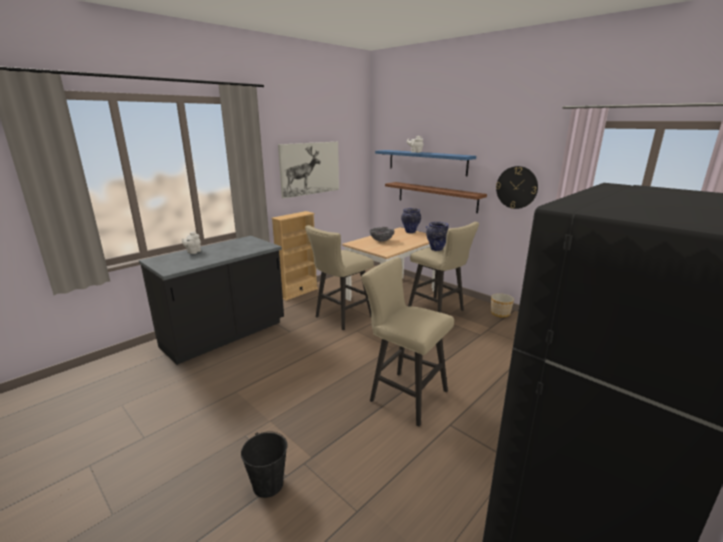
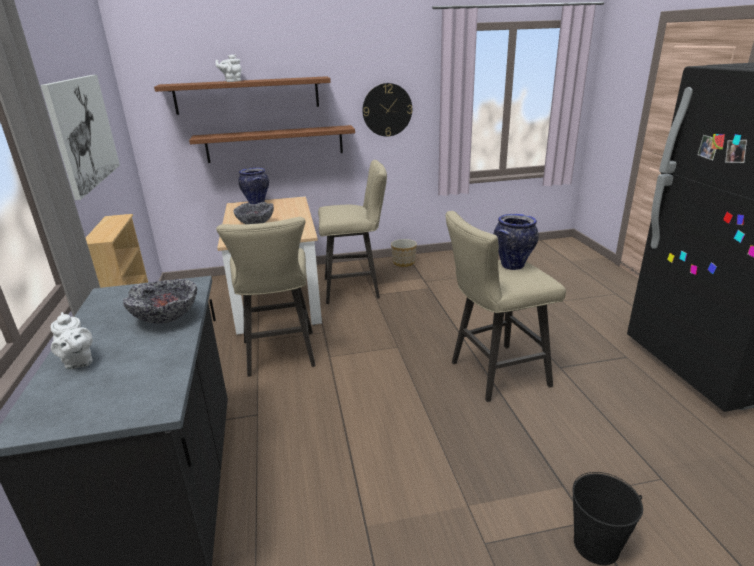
camera: 55 degrees left, 5 degrees up
blue shelf [375,150,476,176] -> brown shelf [154,76,331,115]
vase [426,222,449,251] -> vase moved to [494,214,538,270]
none -> bowl [123,279,197,324]

